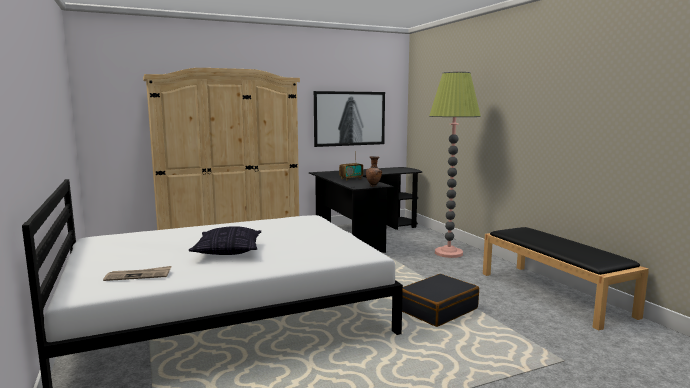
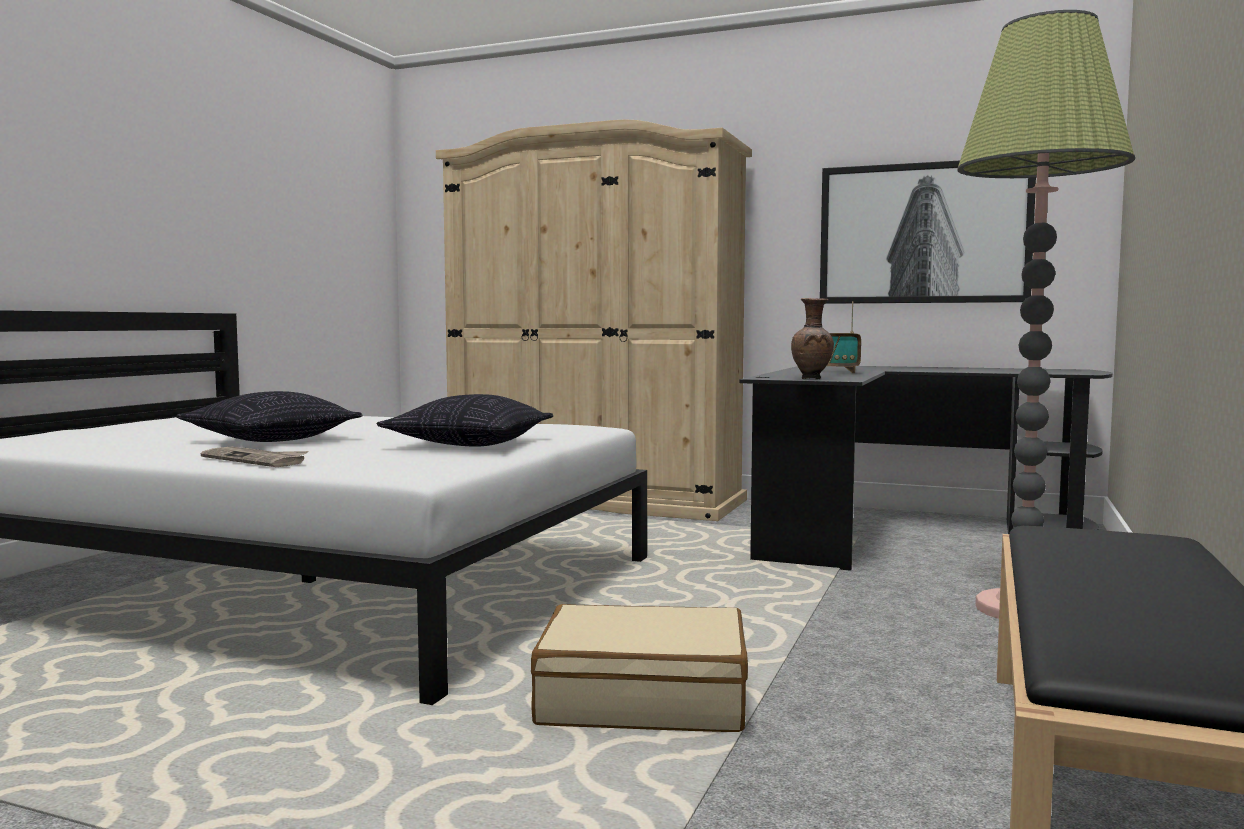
camera: 45 degrees right, 5 degrees down
newspaper [103,266,171,281] -> newspaper moved to [201,447,308,467]
black suitcase [402,274,479,327] -> beige suitcase [531,604,748,732]
none -> pillow [376,394,553,447]

